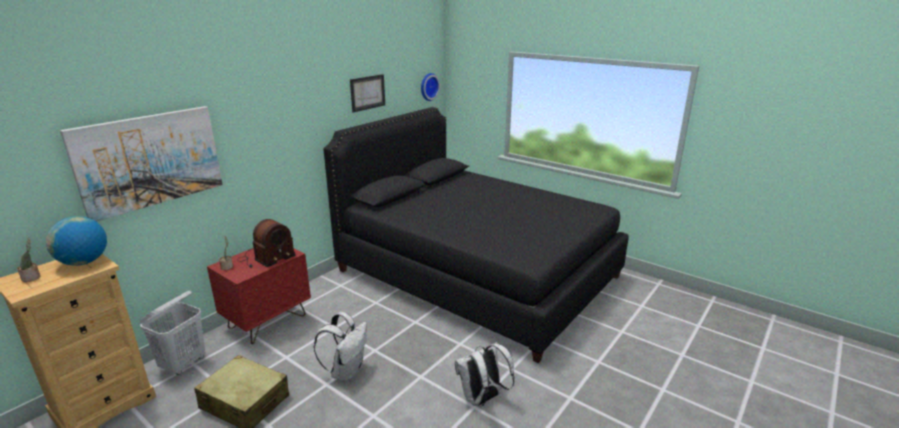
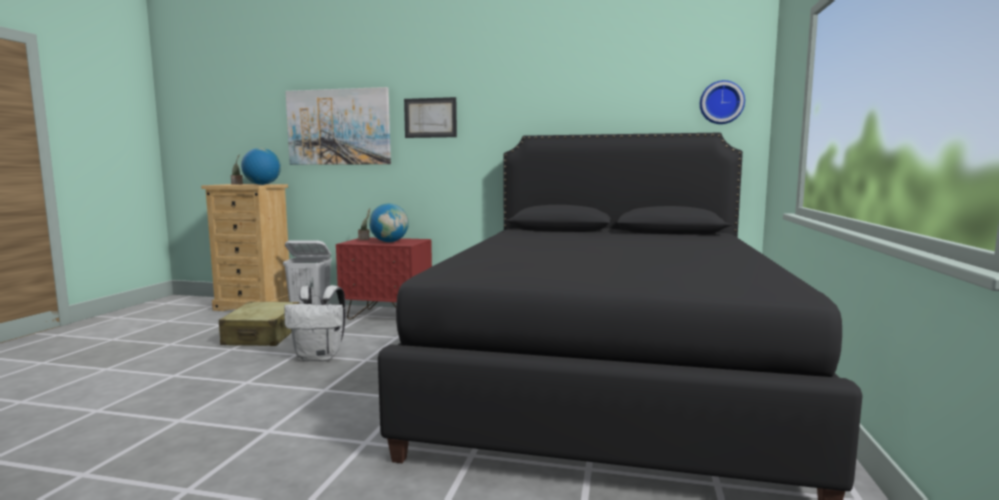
camera: 65 degrees right, 15 degrees down
radio [237,219,296,268] -> globe [369,204,409,242]
picture [350,74,385,112] -> picture moved to [404,97,457,138]
white backpack [455,342,515,406] -> none

